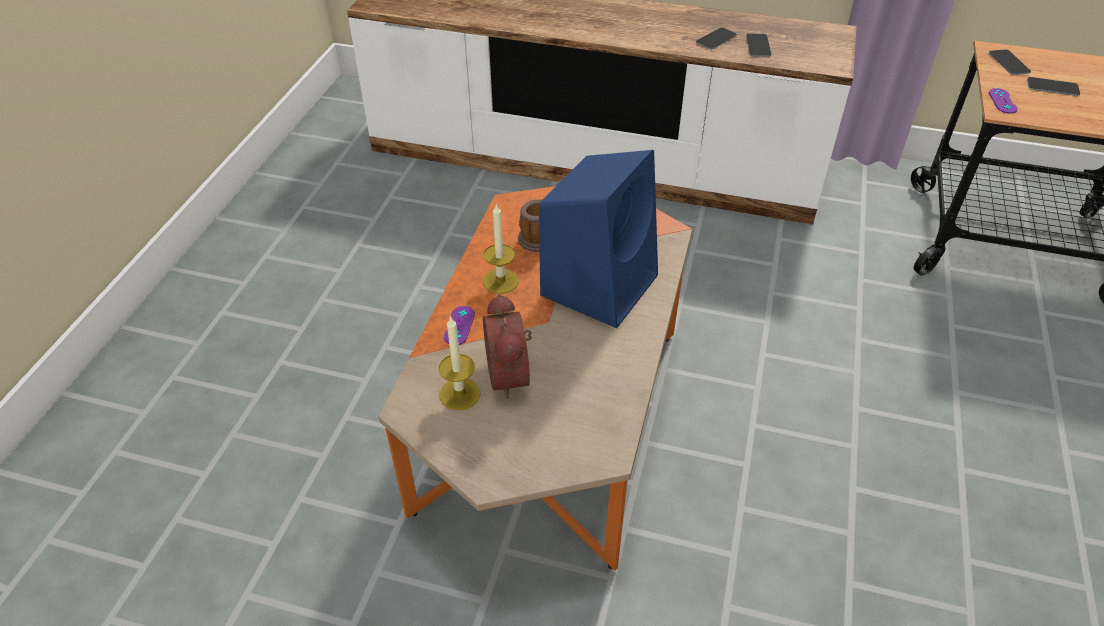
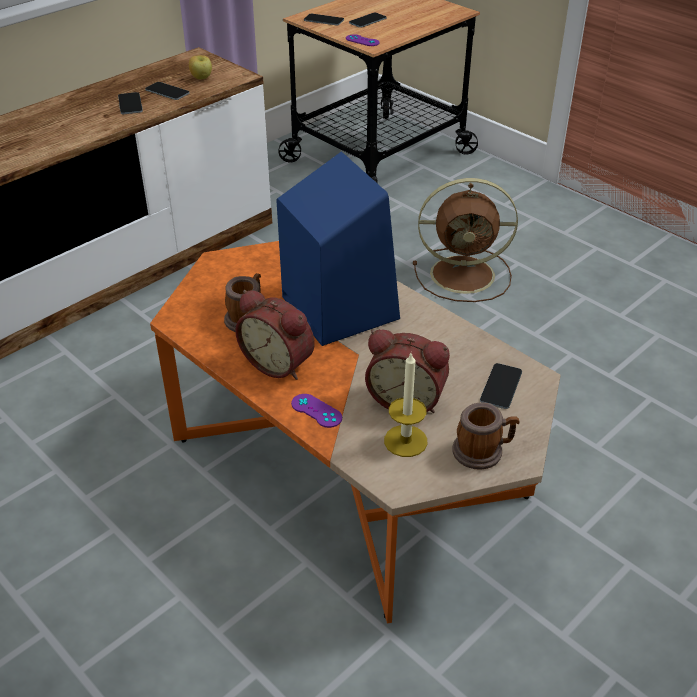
camera: 60 degrees left, 5 degrees down
candle [483,203,519,294] -> alarm clock [235,290,315,380]
none -> apple [189,55,212,79]
none -> brown fan [413,178,518,302]
none -> mug [452,403,520,470]
none -> phone [480,363,522,409]

